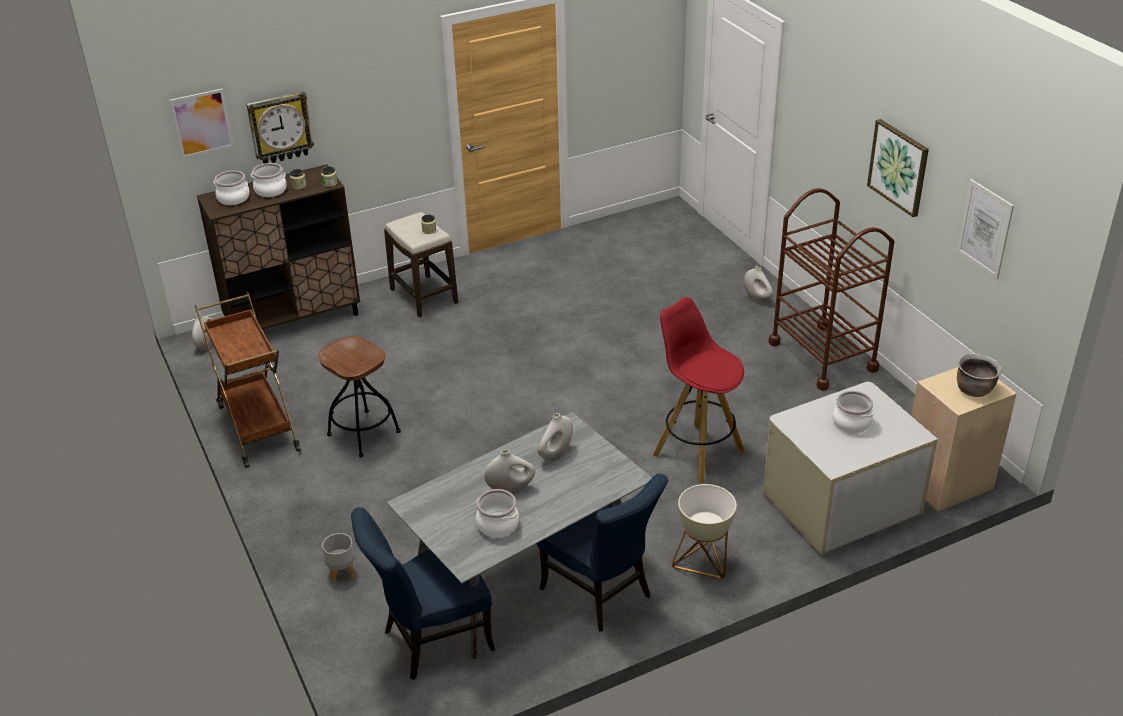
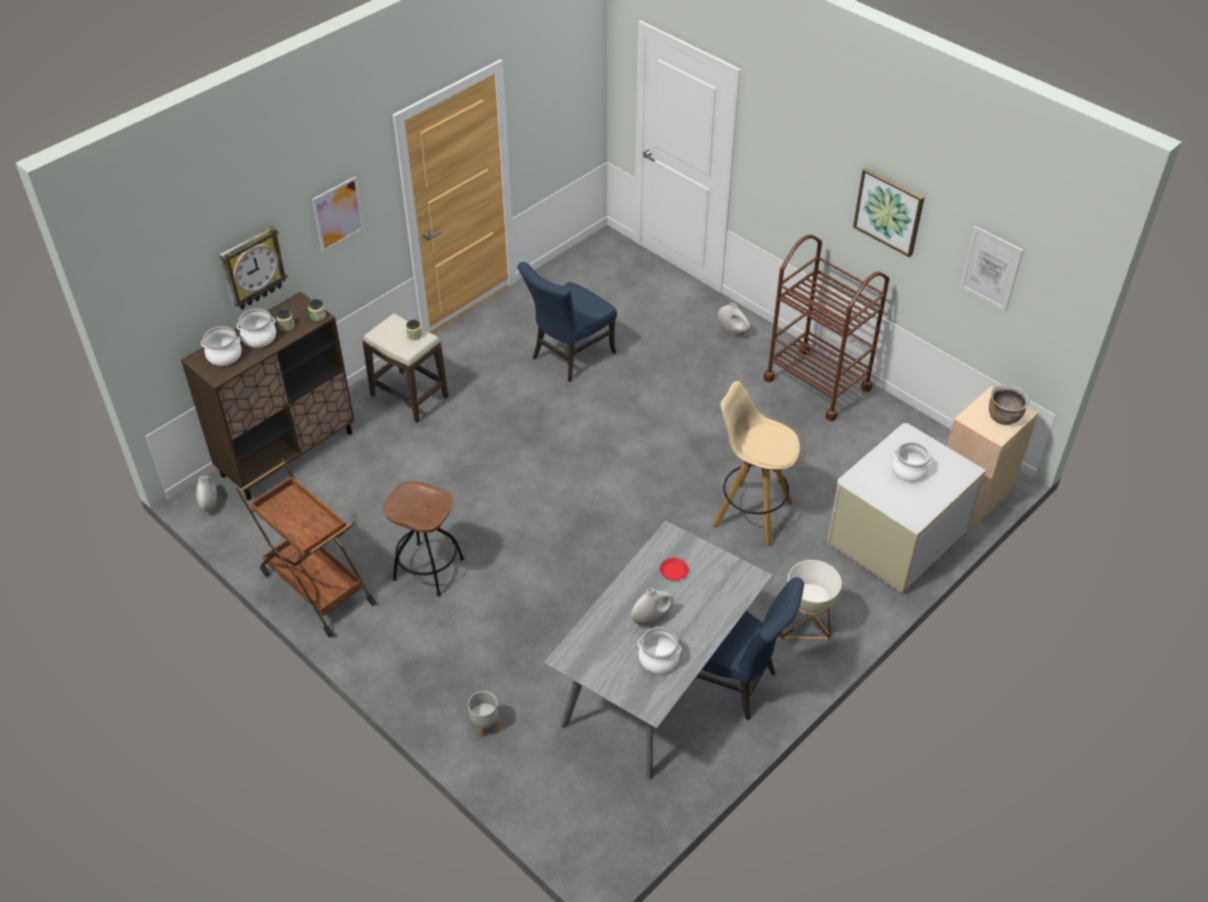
camera: 20 degrees left, 10 degrees up
picture [169,89,234,158] -> picture moved to [312,176,365,252]
blue chair [351,507,495,680] -> blue chair moved to [517,262,617,382]
white vase [538,413,573,461] -> red plate [660,558,688,580]
red stool [653,297,745,484] -> beige stool [713,381,800,546]

